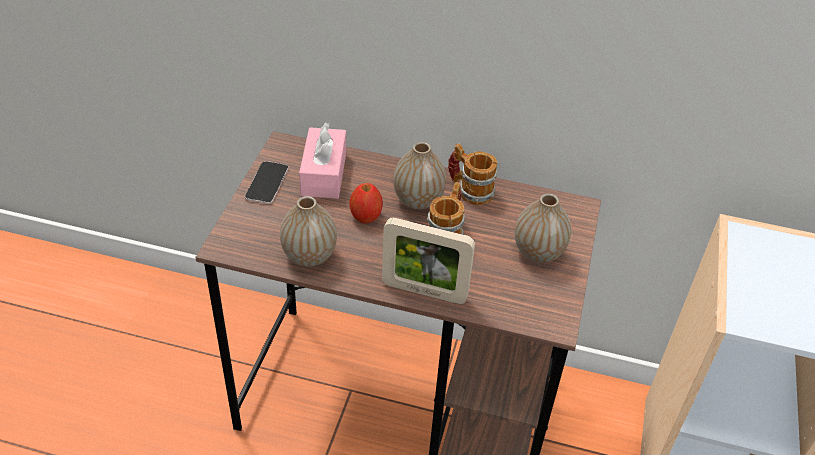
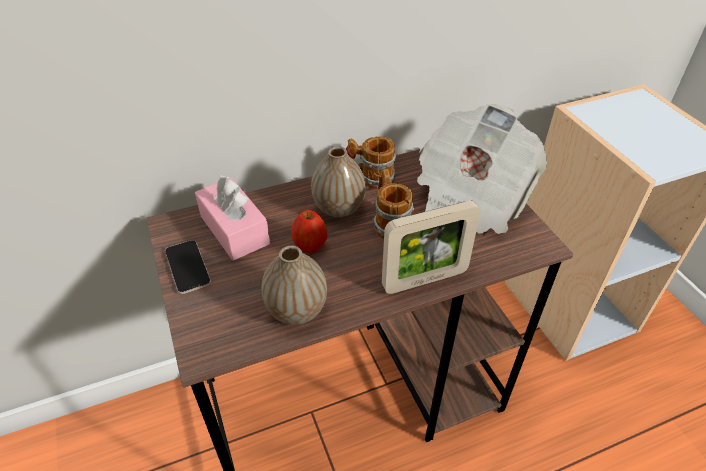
camera: 35 degrees left, 0 degrees up
vase [515,193,571,263] -> newspaper [417,104,547,234]

